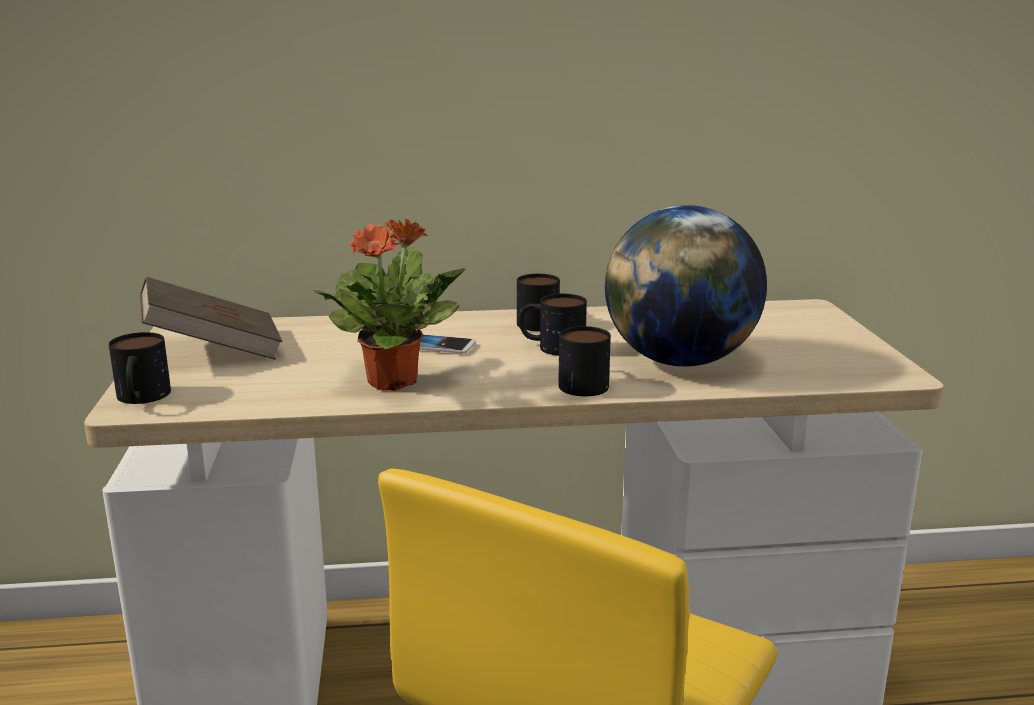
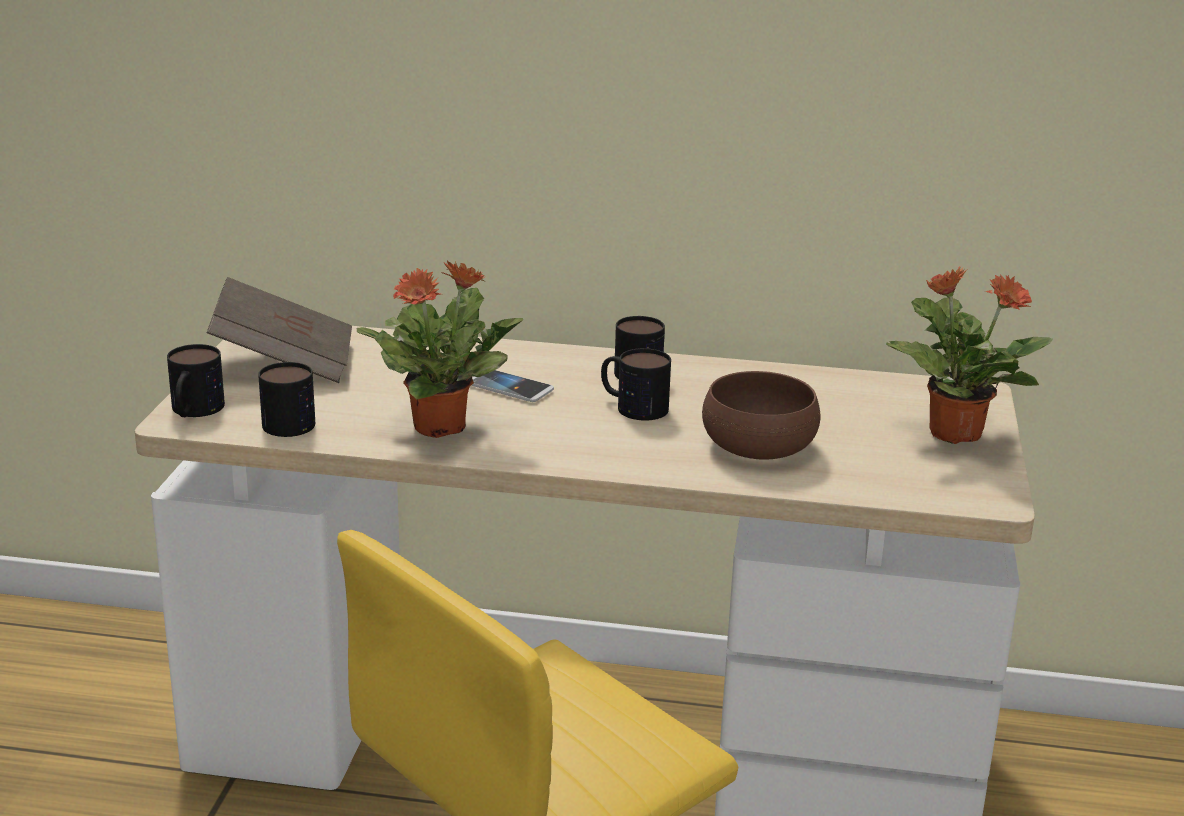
camera: 15 degrees right, 5 degrees up
mug [558,326,611,396] -> mug moved to [258,362,315,437]
globe [605,205,767,367] -> brown bowl [702,371,821,460]
none -> potted plant [886,267,1053,444]

